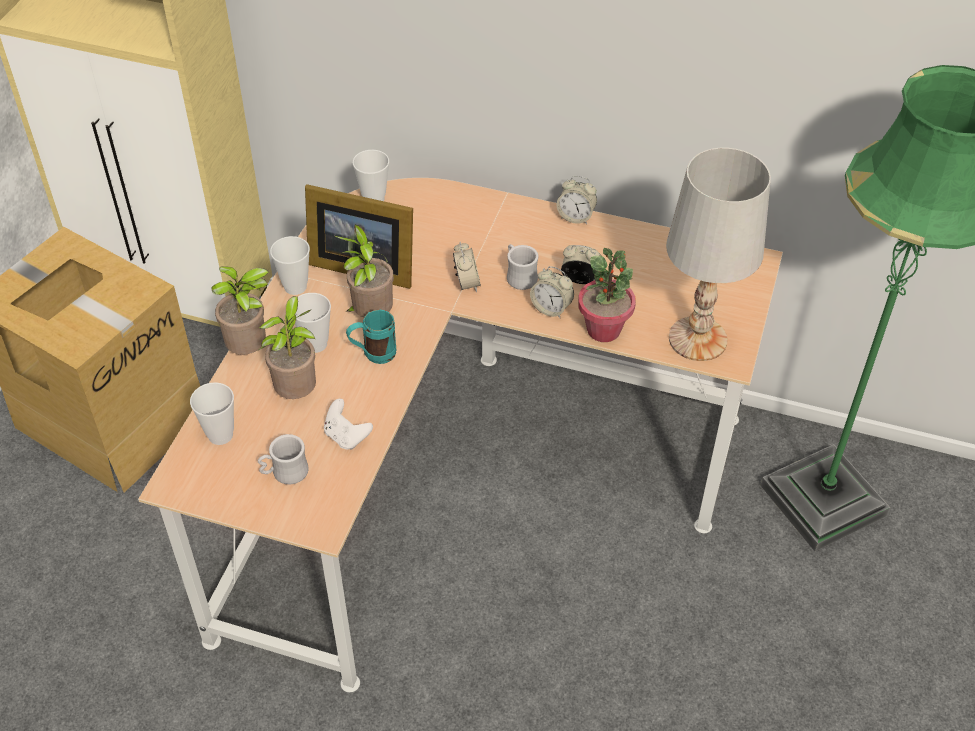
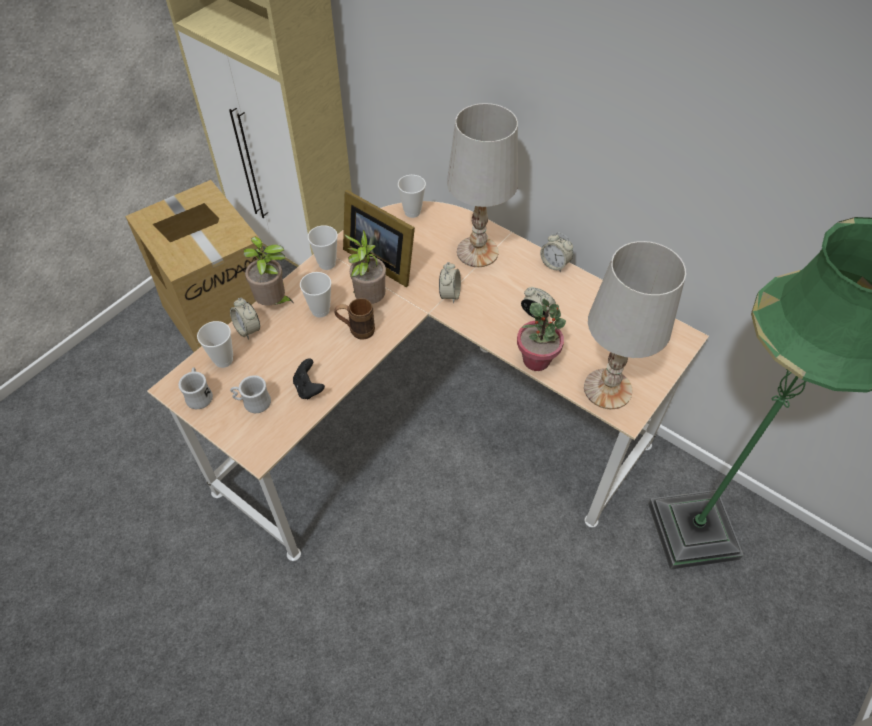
camera: 20 degrees right, 5 degrees up
potted plant [259,296,316,399] -> none
white game controller [324,399,373,450] -> black game controller [293,359,325,399]
turquoise mug [346,309,396,364] -> brown mug [335,298,375,340]
white mug [507,244,538,290] -> white mug moved to [178,367,213,409]
alarm clock [530,266,574,318] -> alarm clock moved to [230,298,260,339]
none -> white table lamp [447,103,518,267]

